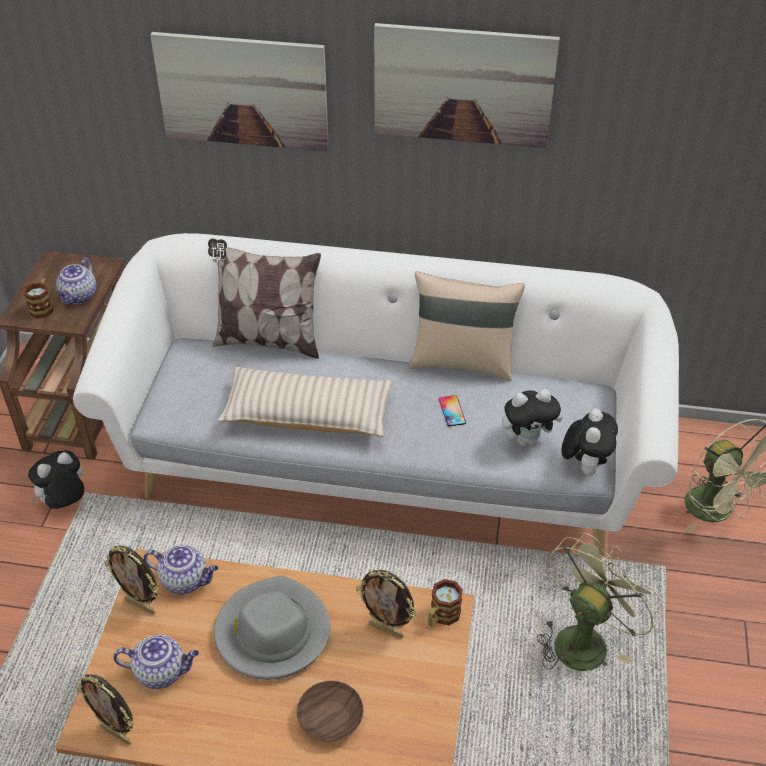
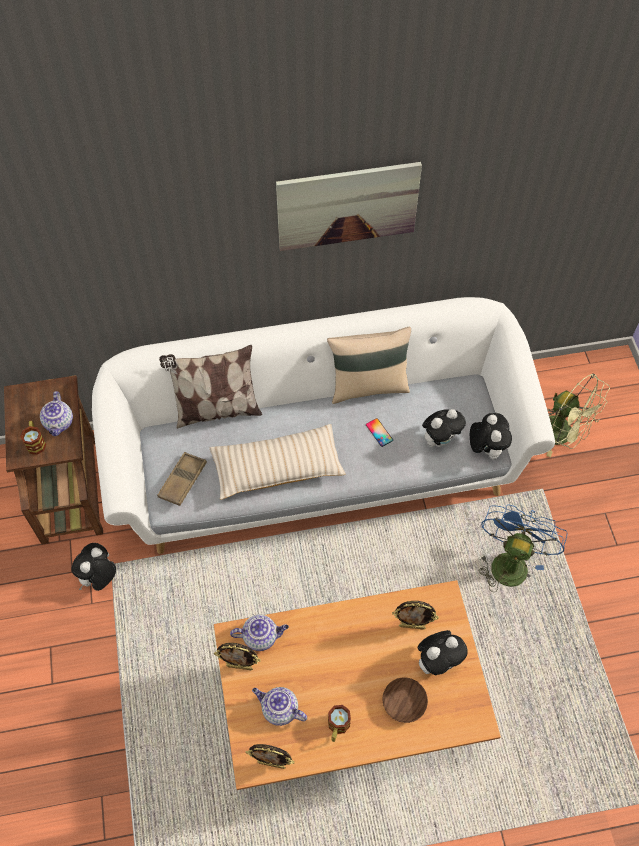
camera: 20 degrees left, 15 degrees up
teapot [113,634,199,689] -> teapot turned 135 degrees counterclockwise [252,687,307,726]
picture [150,32,329,152] -> none
grey hat [214,576,330,680] -> none
mug [428,579,463,627] -> mug moved to [328,705,351,742]
green fan [537,533,663,671] -> blue fan [479,504,568,592]
none -> brown tray [157,452,207,506]
none -> plush toy [418,630,468,675]

